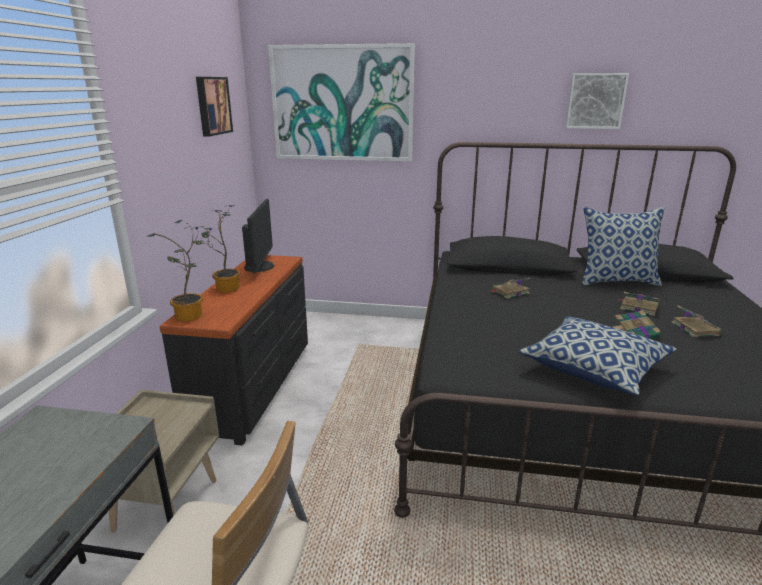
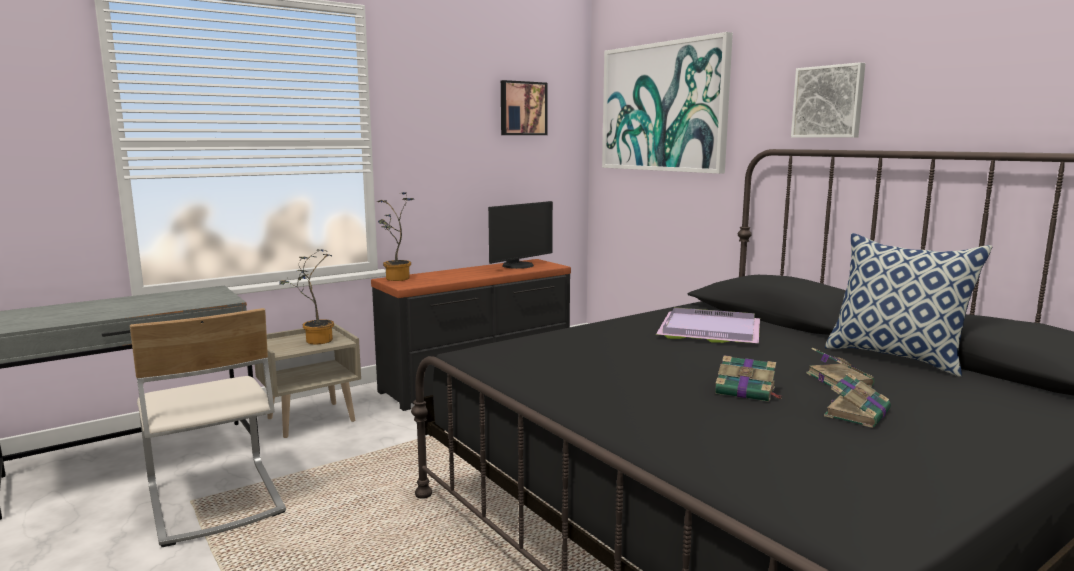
camera: 45 degrees right, 10 degrees down
potted plant [192,205,241,293] -> potted plant moved to [279,249,334,344]
book [490,278,530,299] -> purple tray [656,307,760,343]
pillow [519,316,677,395] -> none
picture [565,73,629,129] -> picture moved to [791,62,866,138]

